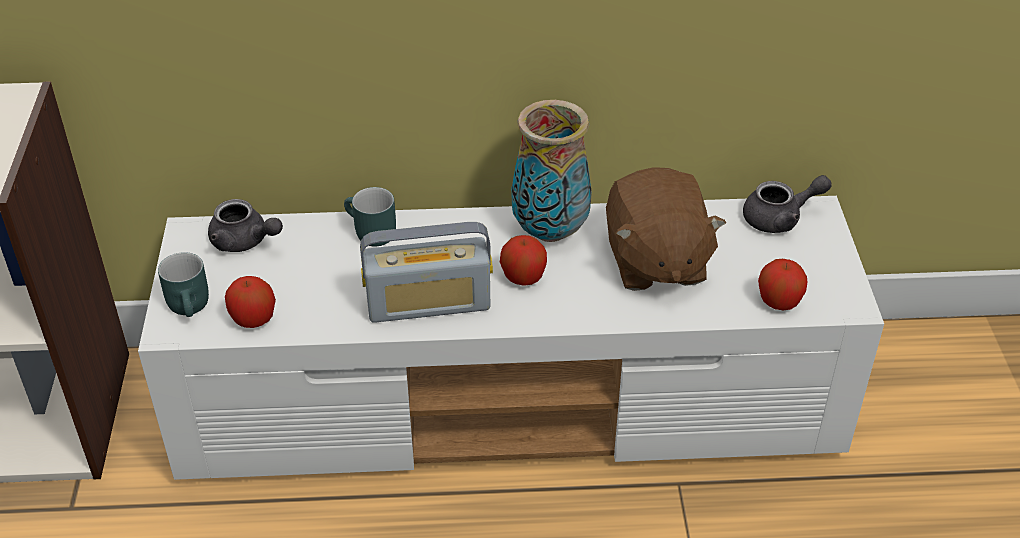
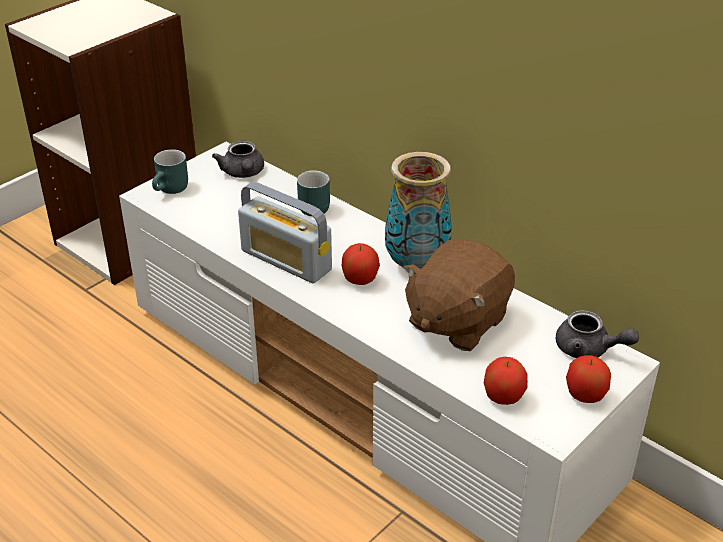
camera: 45 degrees right, 5 degrees down
apple [225,276,276,328] -> apple moved to [566,355,611,403]

